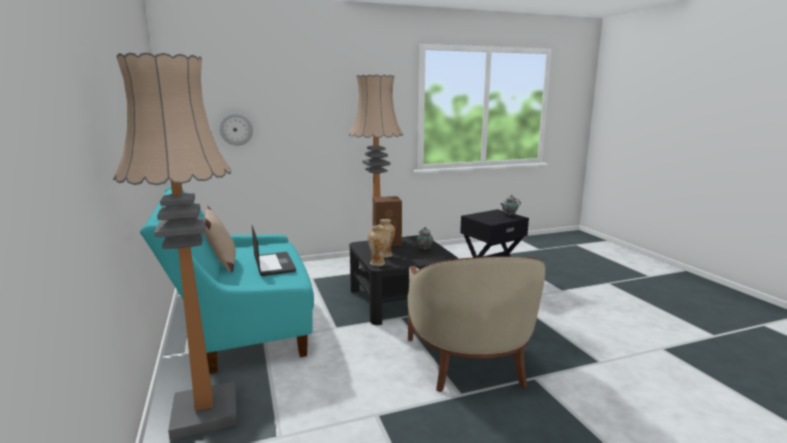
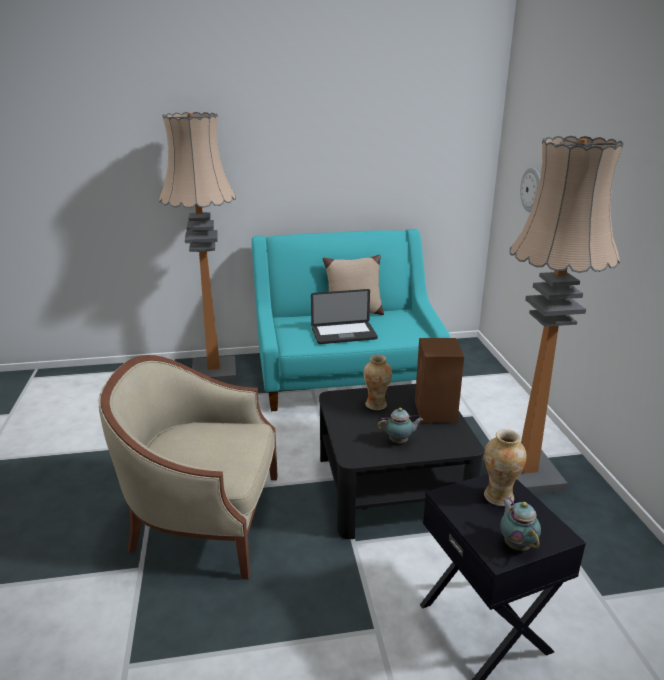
camera: 100 degrees right, 10 degrees up
vase [367,225,388,266] -> vase moved to [484,429,527,506]

